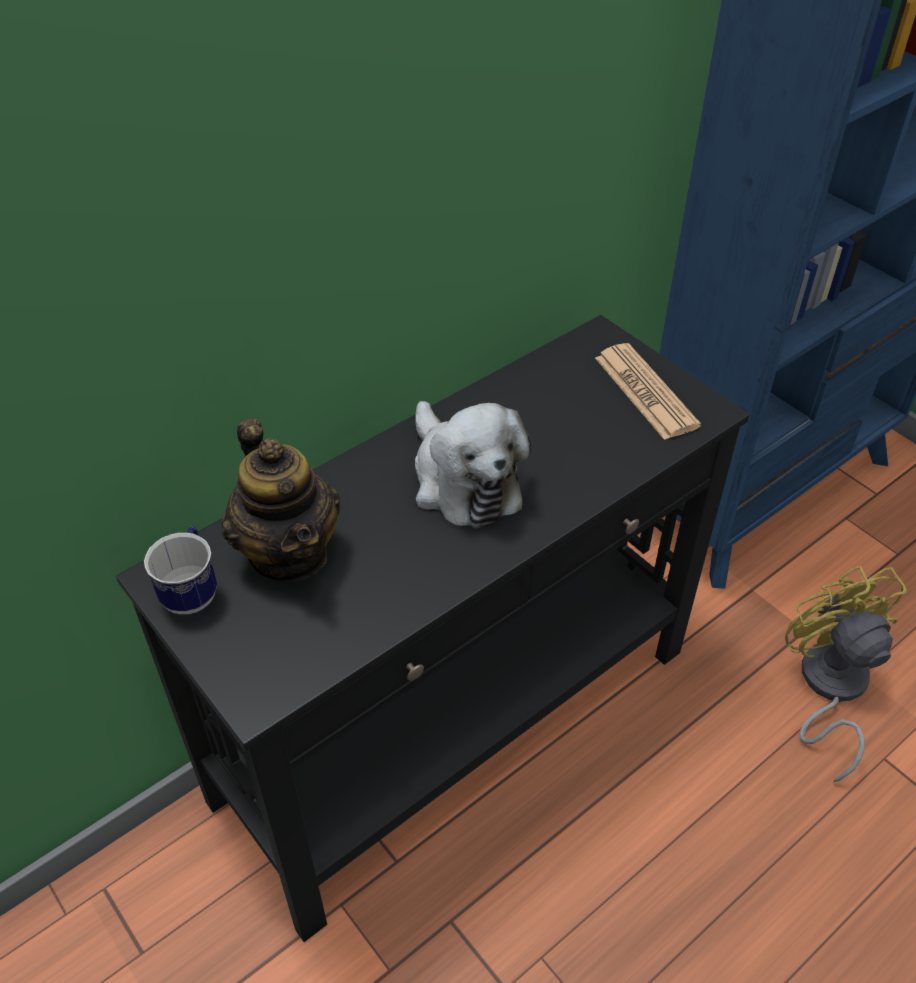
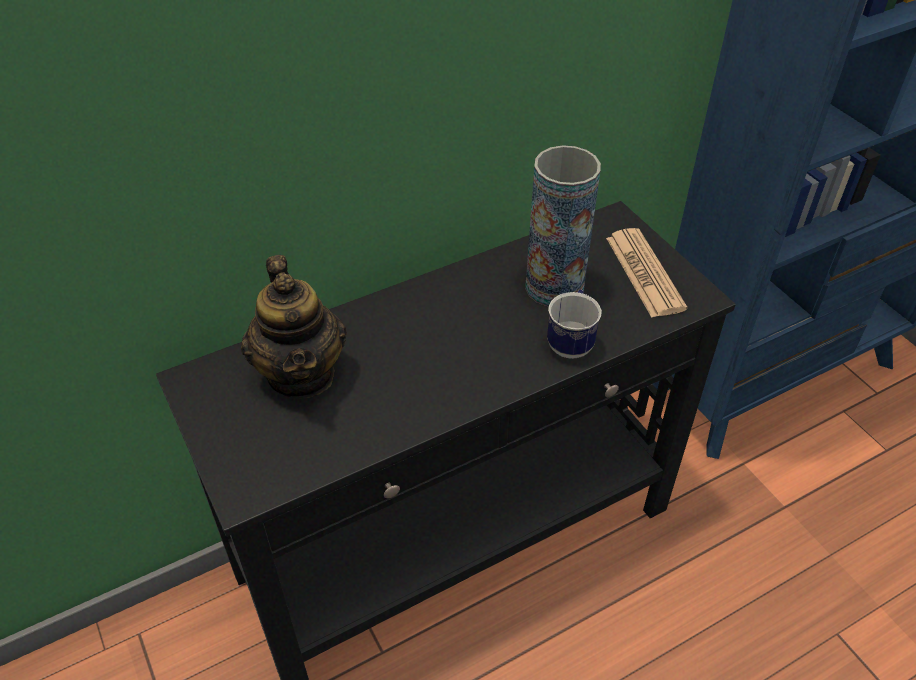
camera: 10 degrees right, 0 degrees up
mug [144,526,217,614] -> mug moved to [547,290,602,359]
plush toy [415,401,531,529] -> none
yellow fan [785,566,907,782] -> none
none -> vase [525,145,601,307]

